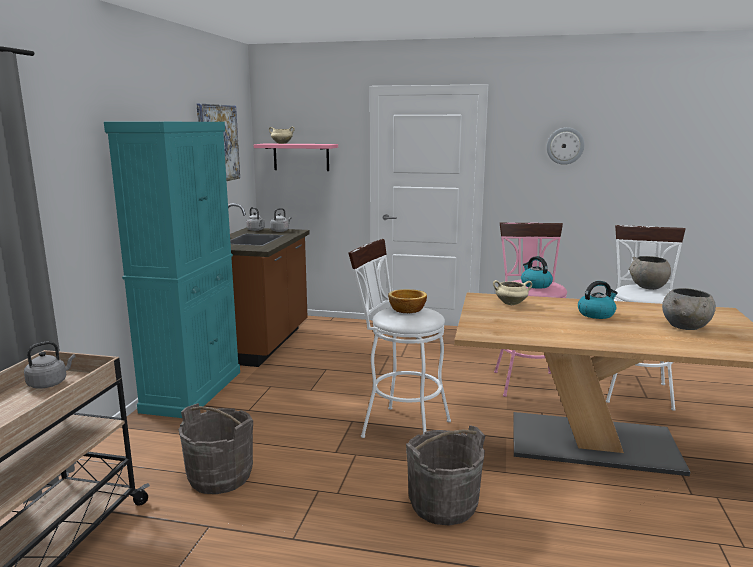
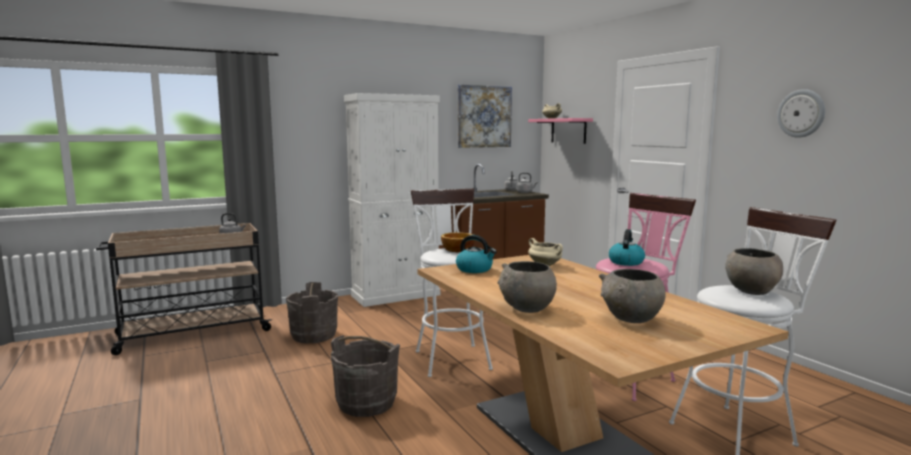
camera: 50 degrees right, 5 degrees down
turquoise cabinet [104,122,240,418] -> white cabinet [344,93,440,307]
kettle [578,281,618,319] -> kettle moved to [456,235,497,273]
none -> grey bowl [498,261,557,313]

